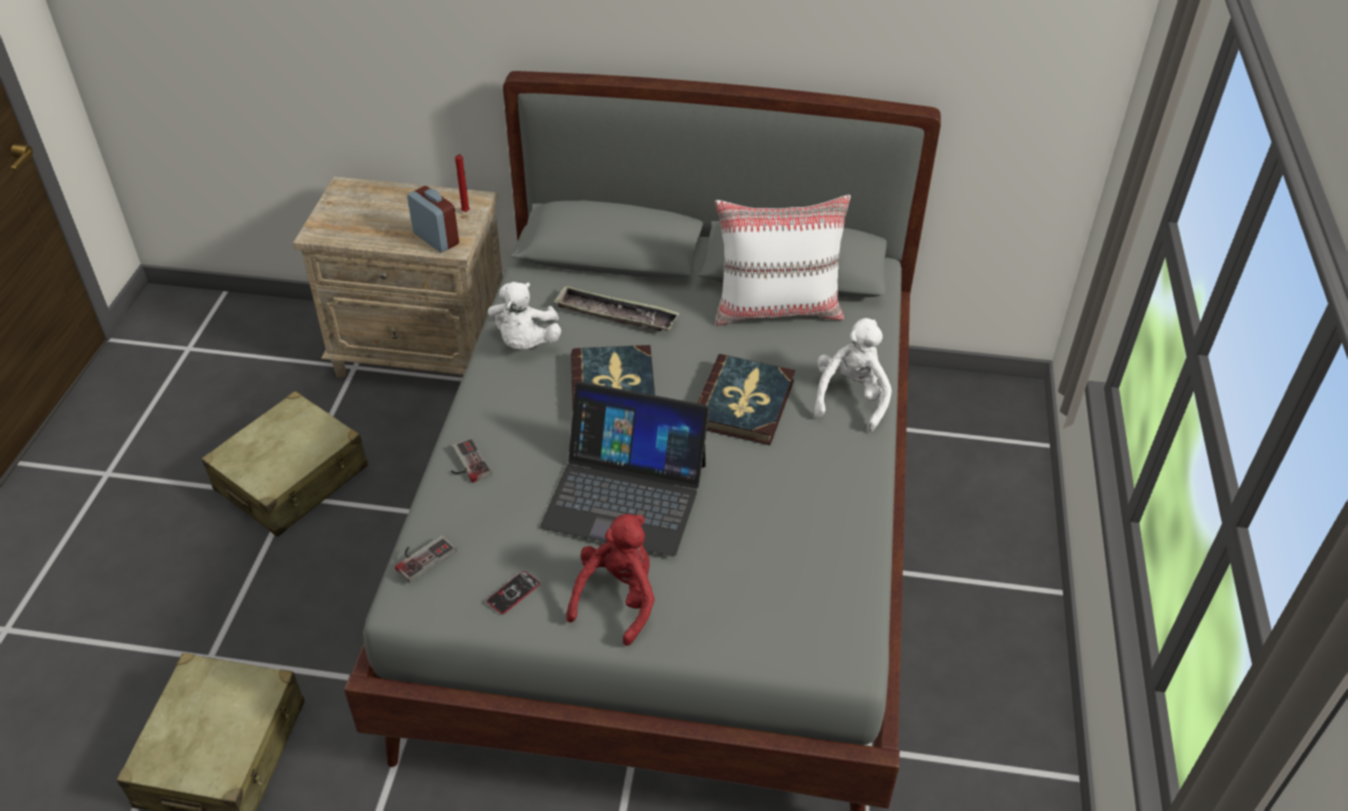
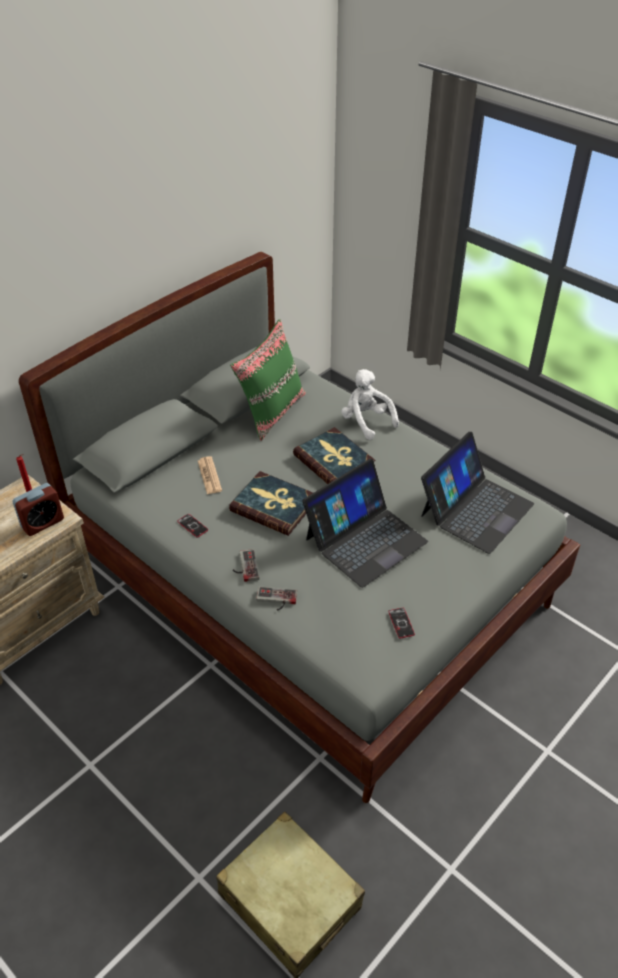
camera: 55 degrees left, 0 degrees up
beige suitcase [201,391,368,537] -> none
game controller [395,535,456,583] -> game controller moved to [233,549,259,582]
alarm clock [407,186,459,252] -> alarm clock turned 150 degrees clockwise [12,483,64,536]
white plush toy [488,282,561,350] -> phone [177,514,208,538]
tray [553,285,679,331] -> newspaper [198,456,222,494]
red plush toy [566,514,655,646] -> none
white pillow [715,195,851,326] -> green pillow [230,319,306,441]
none -> laptop [421,432,534,554]

